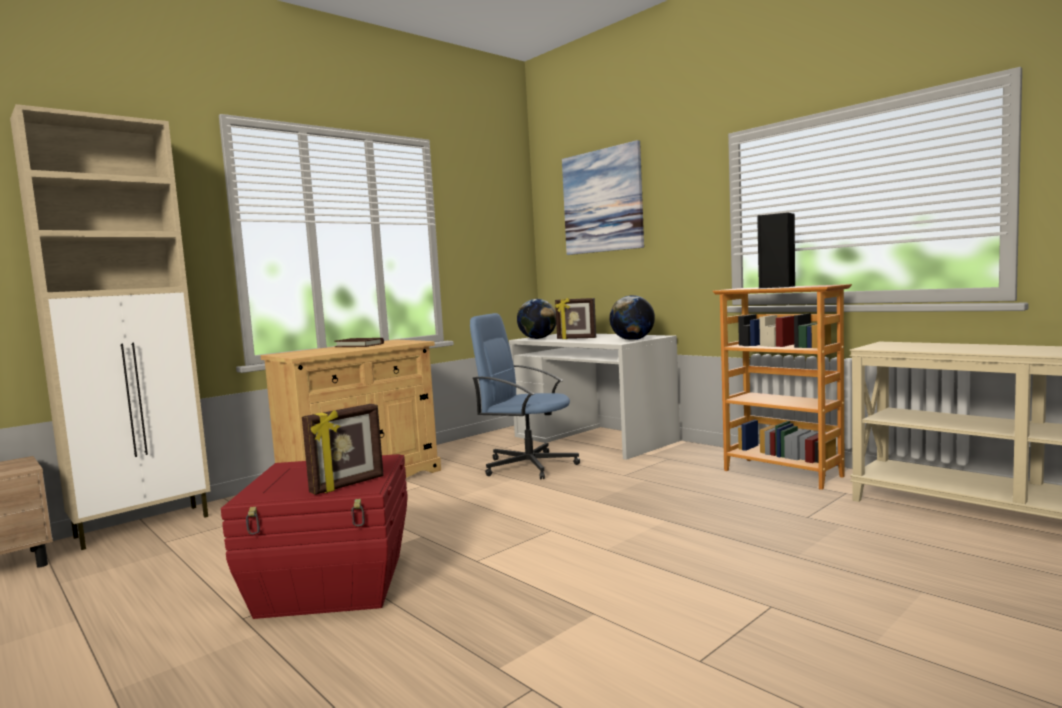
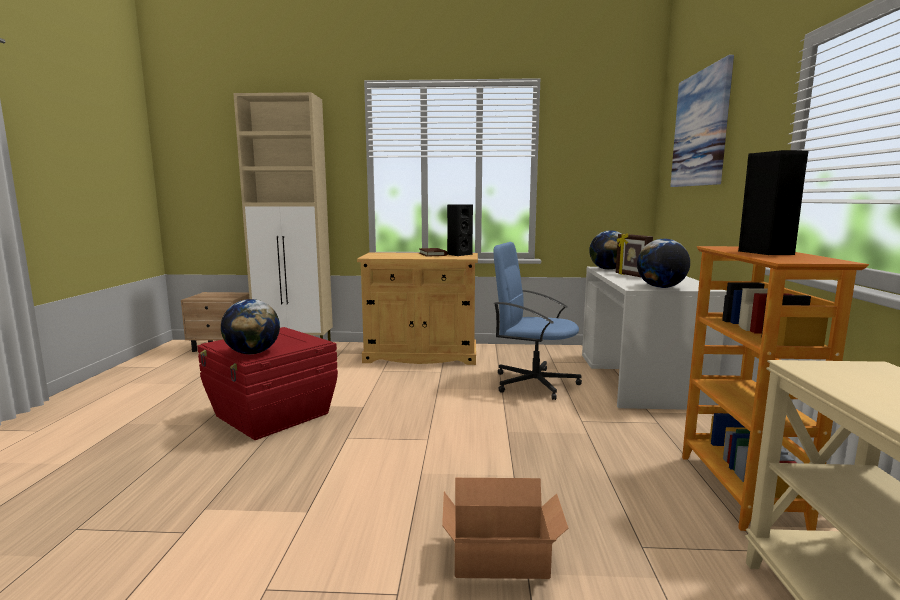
camera: 45 degrees right, 5 degrees up
picture frame [302,404,384,495] -> globe [221,299,280,354]
blue office chair [470,313,580,479] -> blue office chair turned 45 degrees counterclockwise [494,242,582,400]
none -> cardboard box [442,478,569,579]
none -> black speaker [447,204,473,256]

